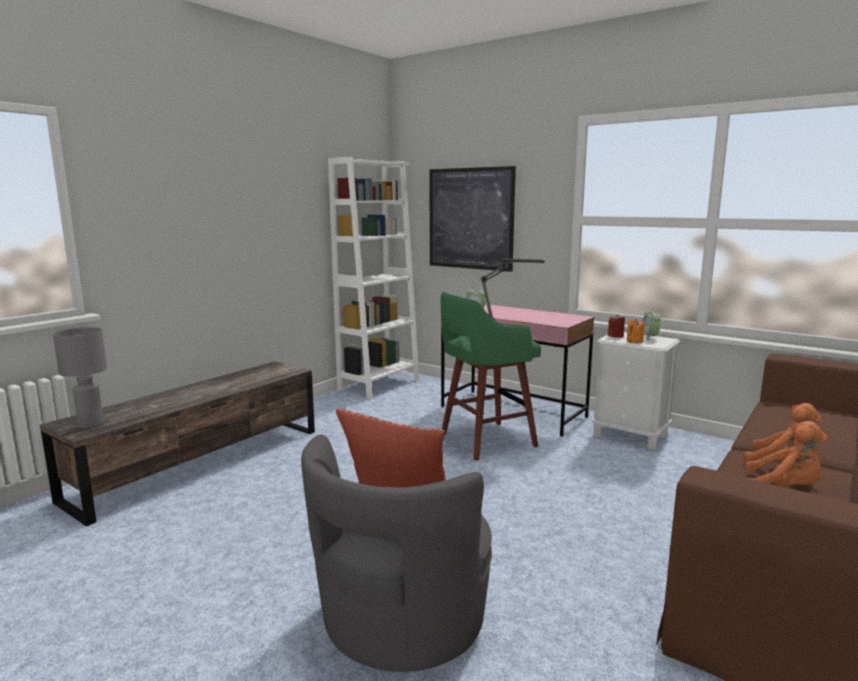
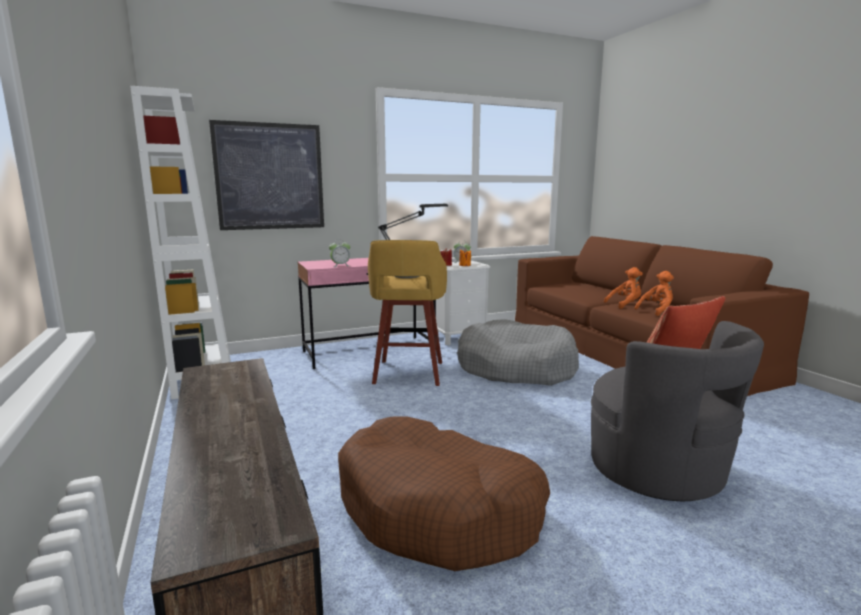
camera: 60 degrees left, 0 degrees up
grey table lamp [53,327,107,429] -> none
green stool [441,292,541,461] -> yellow stool [368,240,447,386]
none -> brown dog bed [338,417,550,571]
none -> grey dog bed [457,319,579,386]

